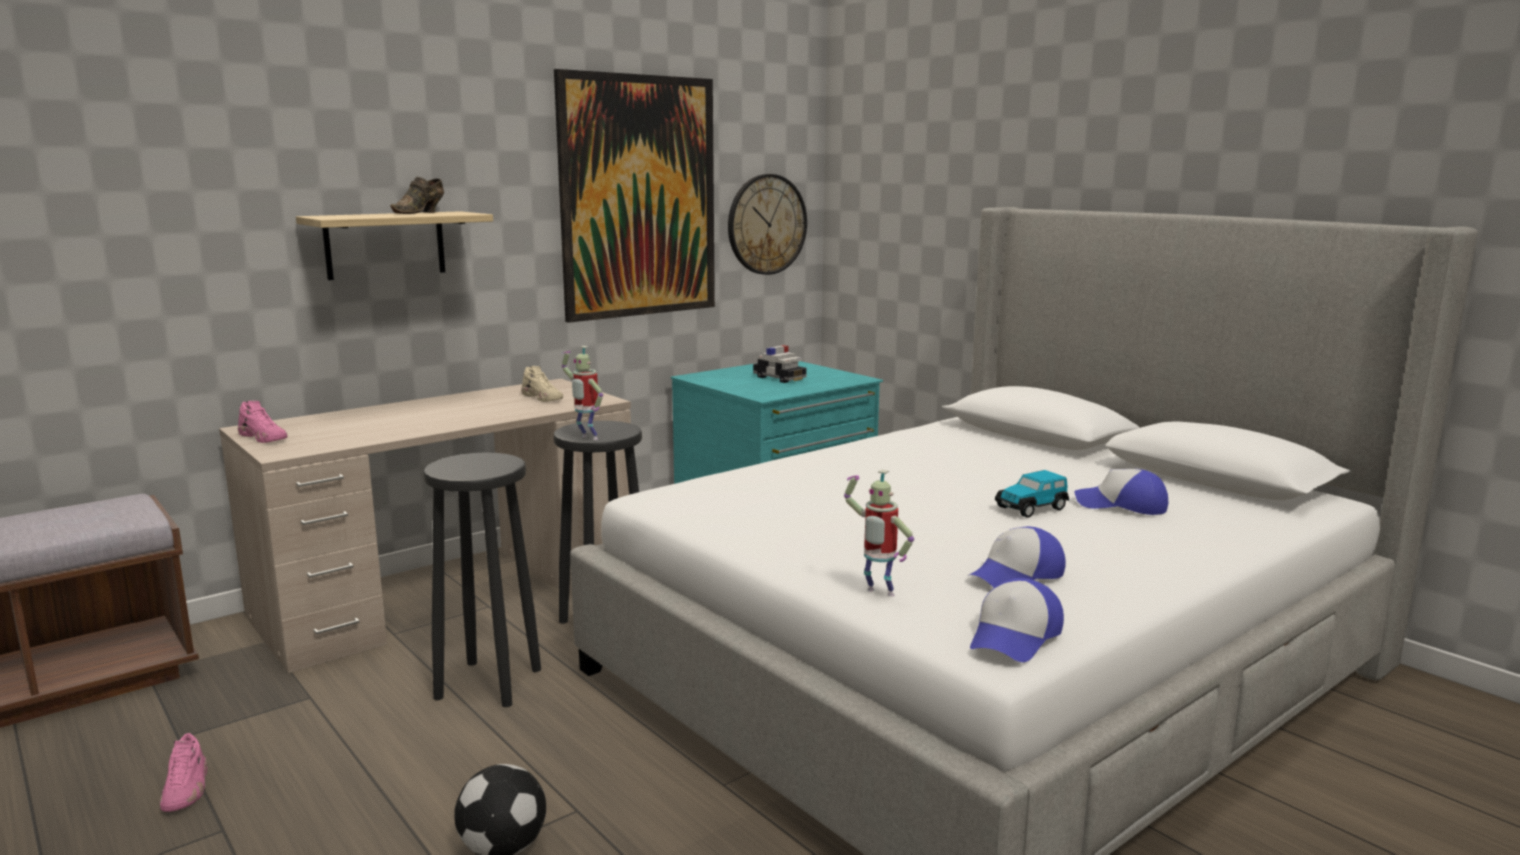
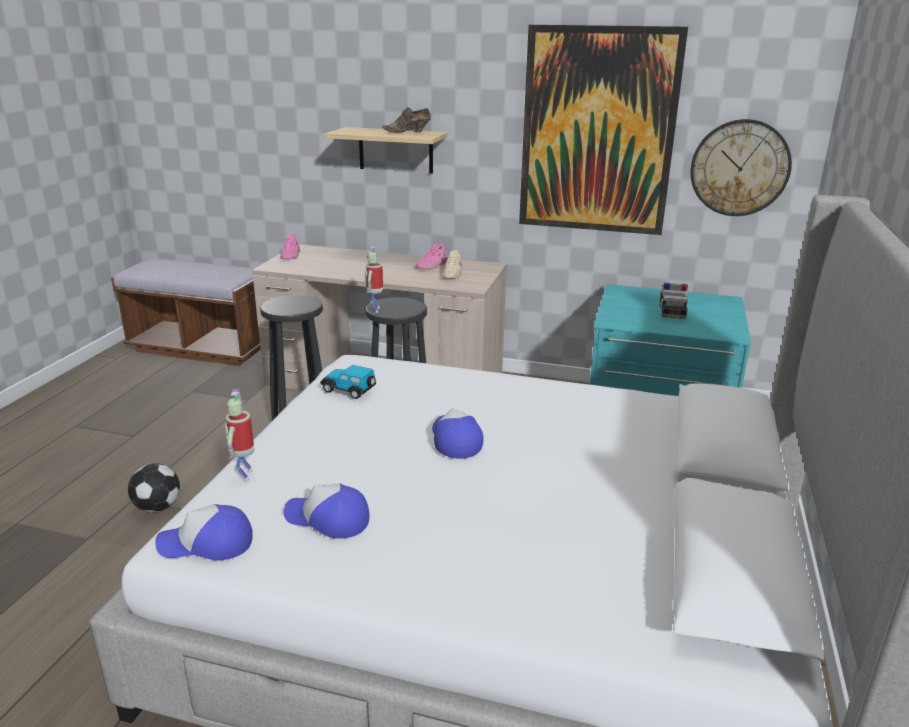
camera: 55 degrees right, 10 degrees up
pink shoe [160,733,207,812] -> pink shoe moved to [416,243,448,270]
toy car [995,470,1069,518] -> toy car moved to [320,365,377,399]
cap [1074,469,1168,515] -> cap moved to [432,408,484,459]

